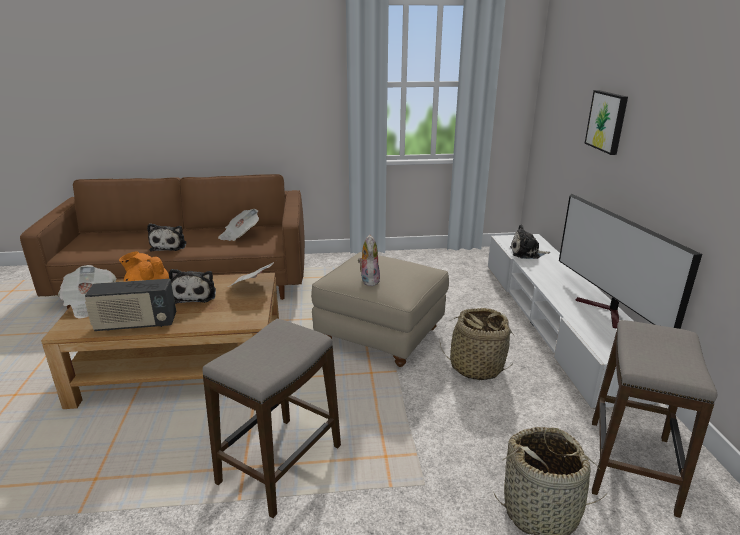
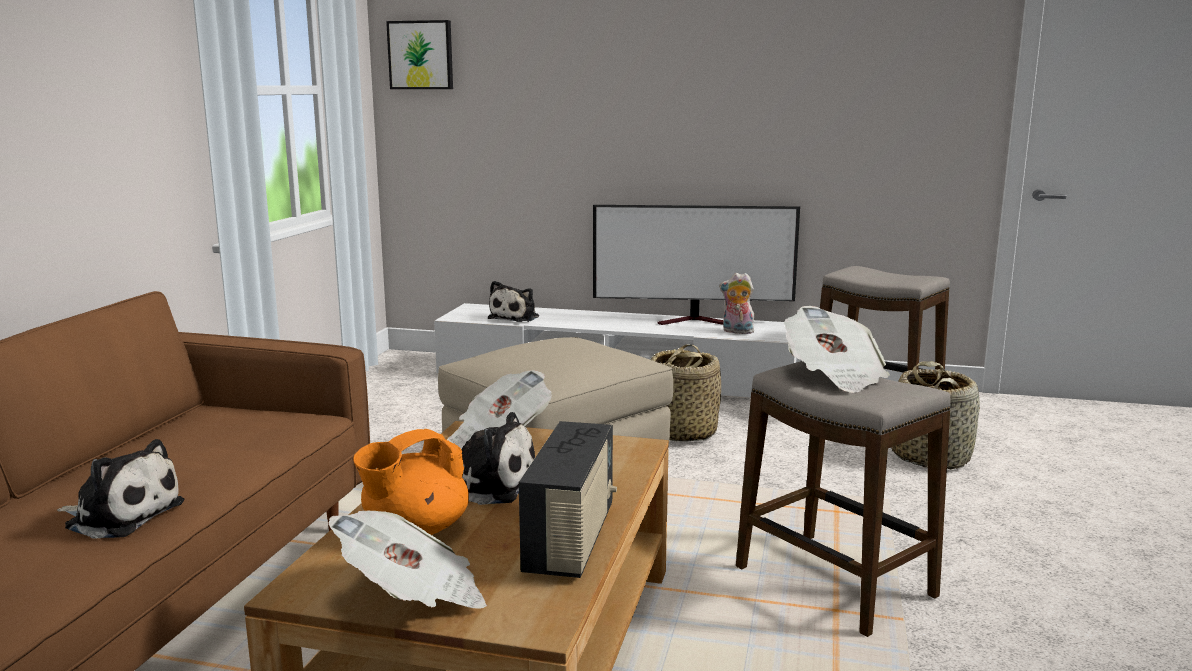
camera: 70 degrees left, 10 degrees down
newspaper [218,209,259,241] -> newspaper moved to [784,306,889,393]
plush toy [358,234,380,286] -> plush toy moved to [719,273,756,334]
picture [585,90,628,155] -> picture moved to [386,20,453,89]

